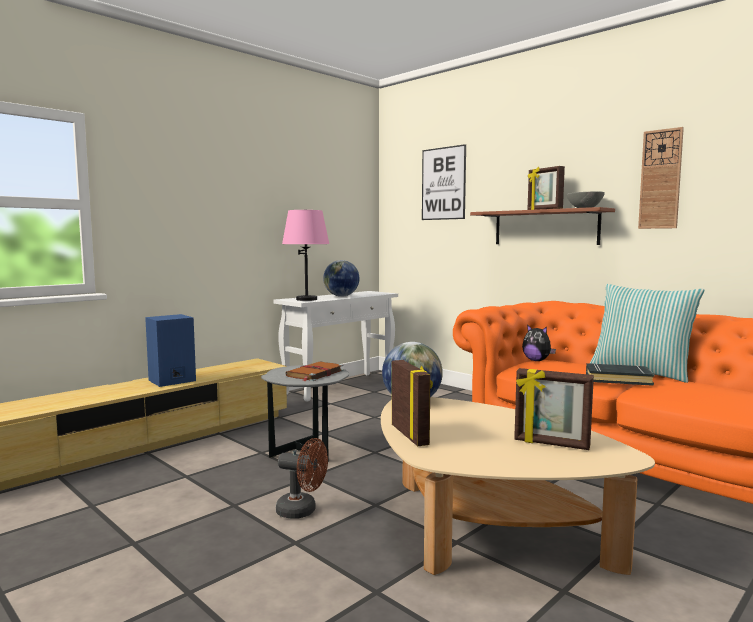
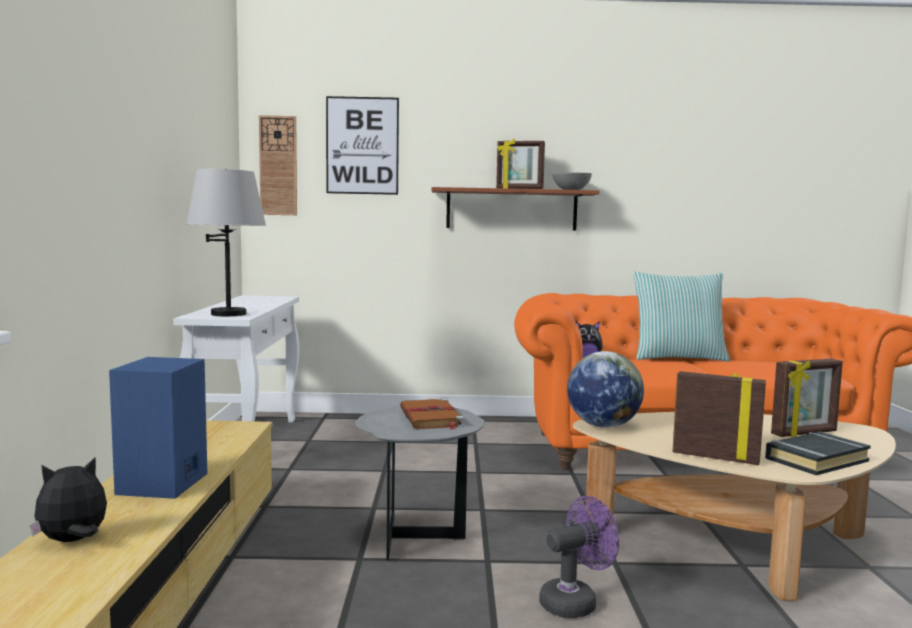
camera: 45 degrees left, 0 degrees up
brown fan [276,438,328,519] -> purple fan [539,496,619,618]
pink table lamp [282,209,329,301] -> grey table lamp [187,169,266,316]
globe [323,260,359,297] -> none
black book [586,363,654,386] -> black book moved to [765,432,871,475]
wall clock [638,127,684,229] -> wall clock moved to [259,115,297,215]
none -> plush toy [30,457,107,542]

